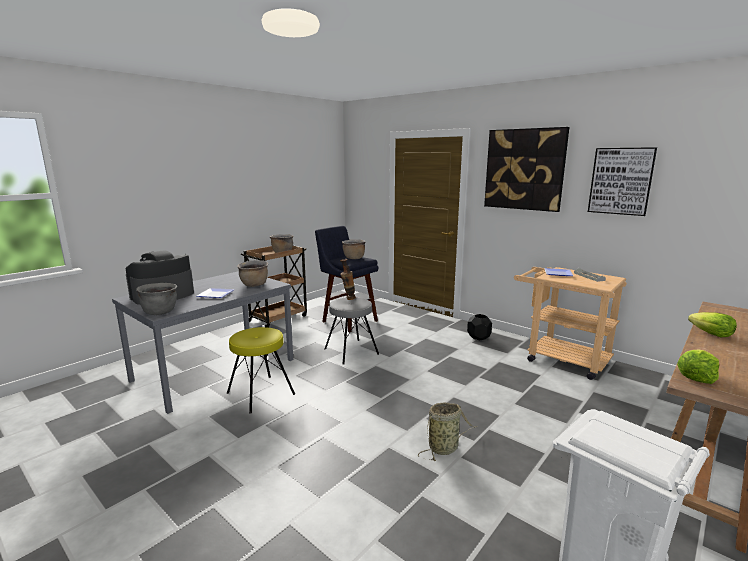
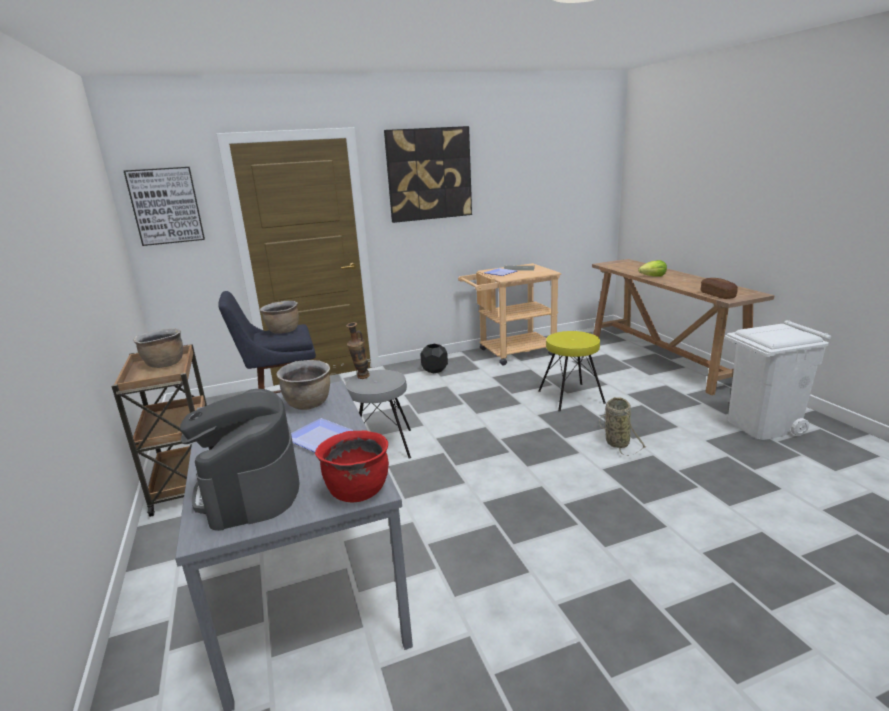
camera: 60 degrees left, 5 degrees up
grey cooking pot [136,283,177,315] -> red cooking pot [315,431,389,502]
yellow stool [227,327,295,414] -> yellow stool moved to [538,331,606,411]
picture [588,147,657,216] -> picture moved to [124,167,205,246]
lettuce [677,349,719,384] -> bread [701,278,738,299]

